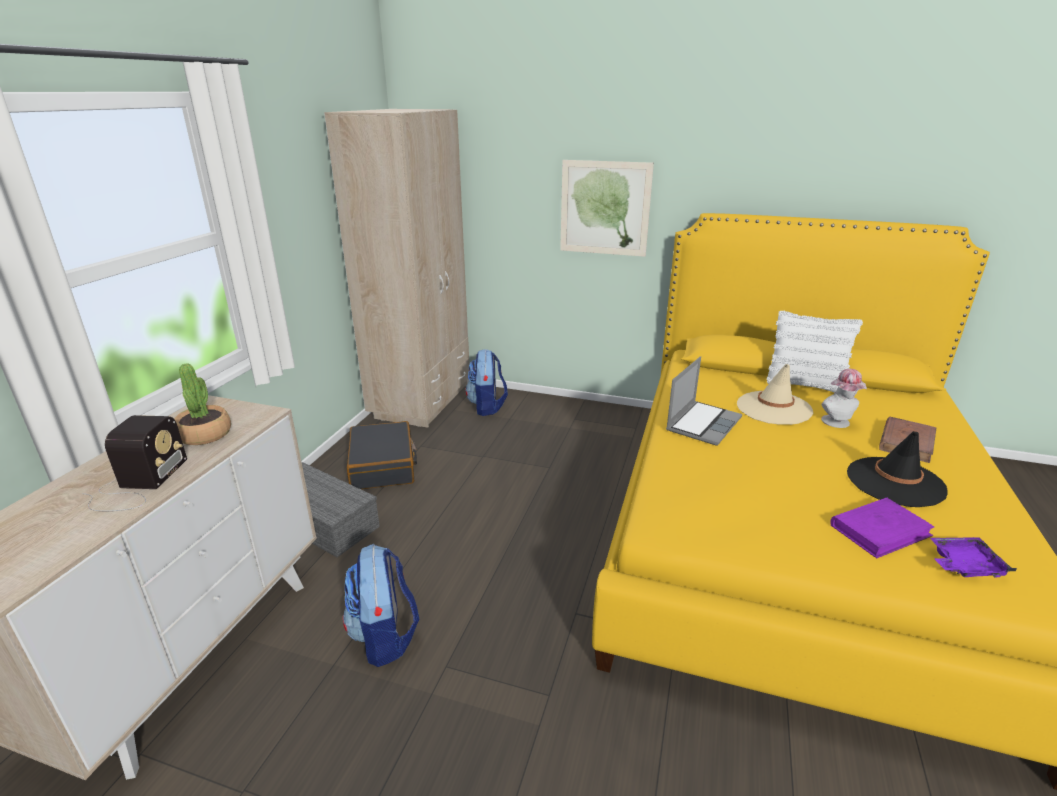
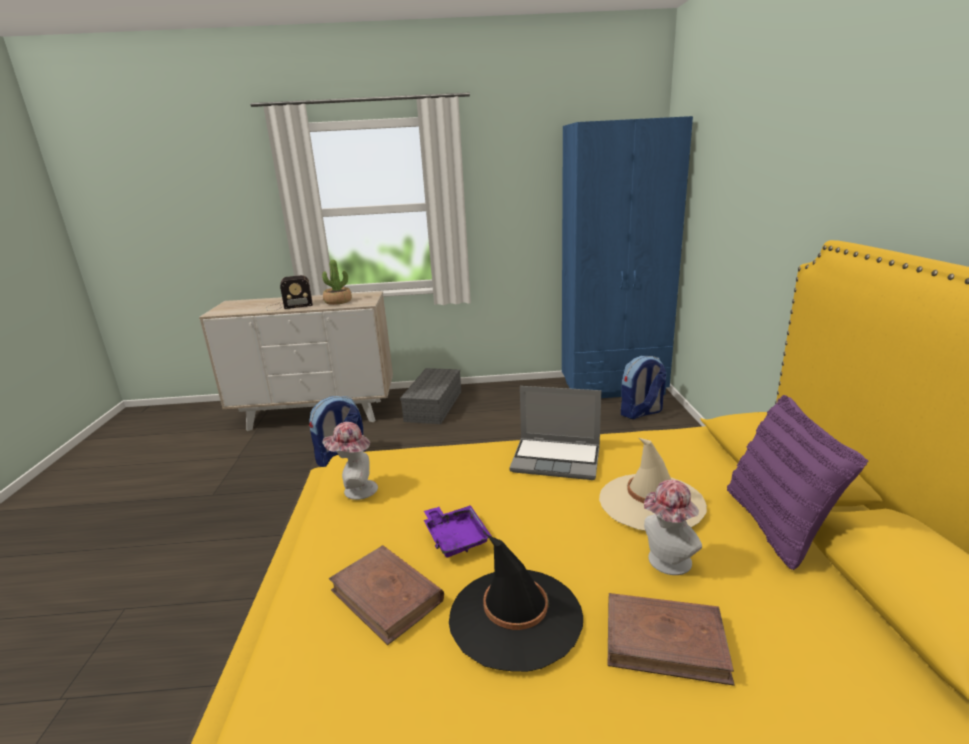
camera: 70 degrees right, 5 degrees down
beige wardrobe [324,109,469,428] -> blue wardrobe [562,116,693,398]
black suitcase [347,421,417,489] -> none
picture [560,160,654,257] -> none
white pillow [767,310,863,393] -> purple pillow [727,395,869,570]
purple book [831,498,934,558] -> brown book [329,545,444,645]
purple tray [930,537,1017,577] -> purple tray moved to [424,505,491,558]
none -> hat [322,422,378,500]

